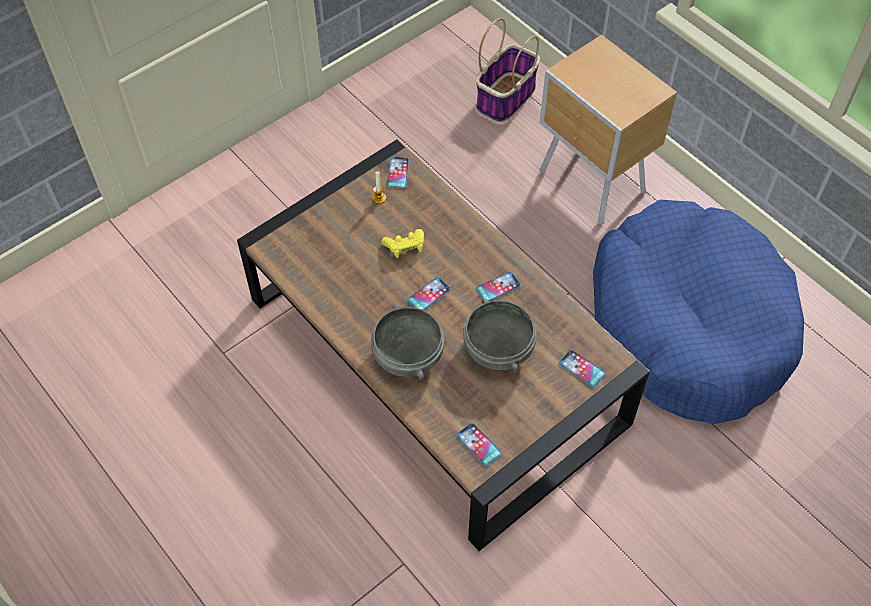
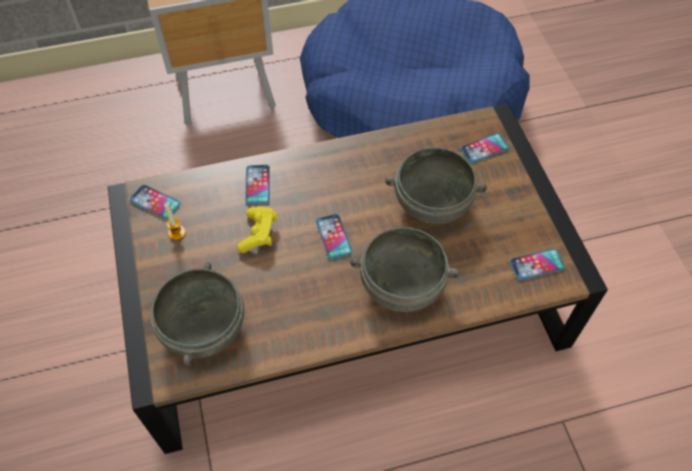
camera: 65 degrees left, 0 degrees up
basket [476,18,540,123] -> none
phone [476,272,521,302] -> phone moved to [245,165,270,204]
none -> grey bowl [150,263,244,366]

